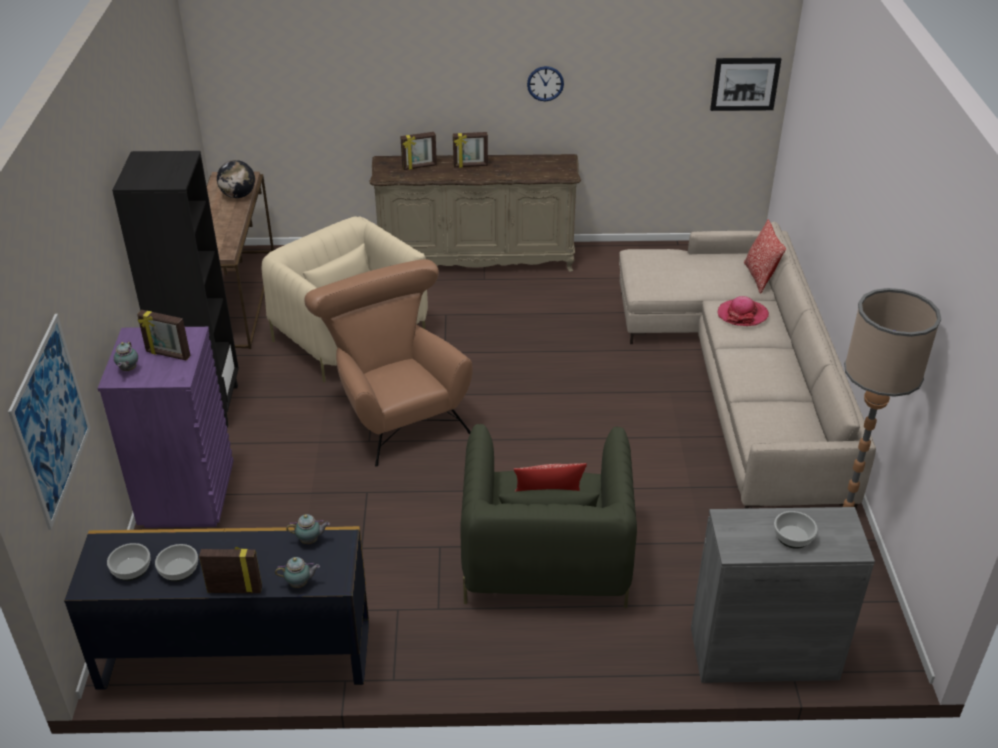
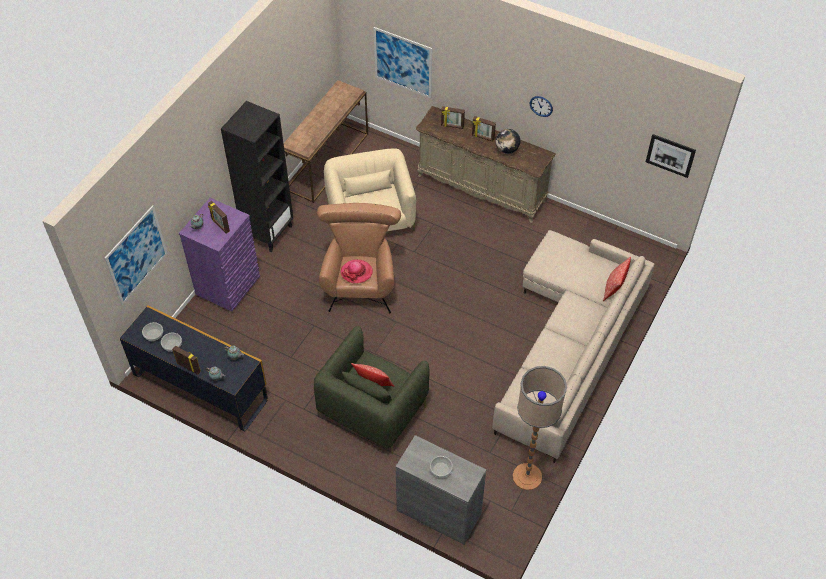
camera: 30 degrees right, 15 degrees up
globe [217,160,255,198] -> globe moved to [496,129,520,154]
hat [717,296,769,326] -> hat moved to [341,259,373,284]
none -> picture [374,27,432,98]

